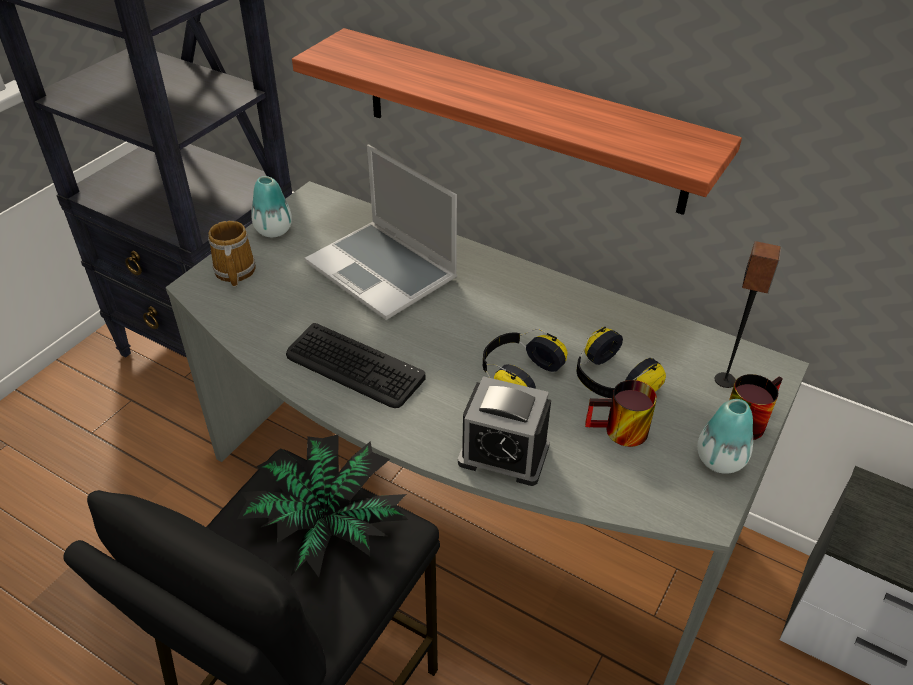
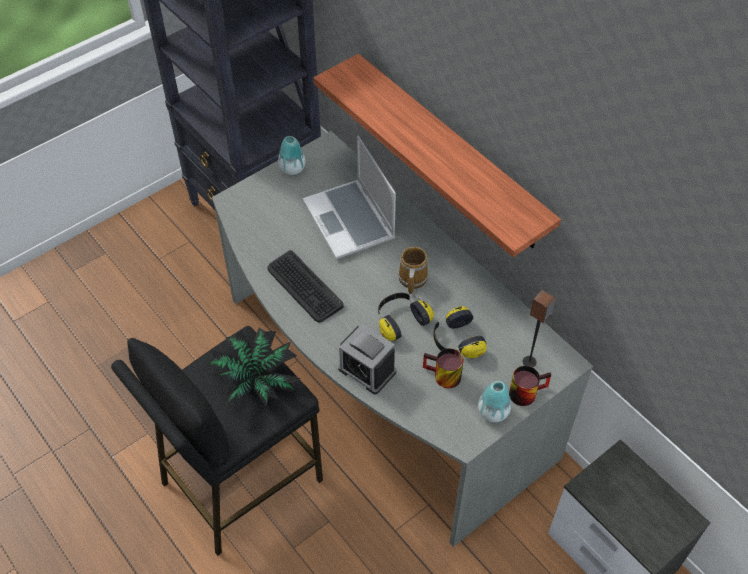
camera: 20 degrees right, 10 degrees up
mug [208,221,256,287] -> mug moved to [398,247,428,294]

